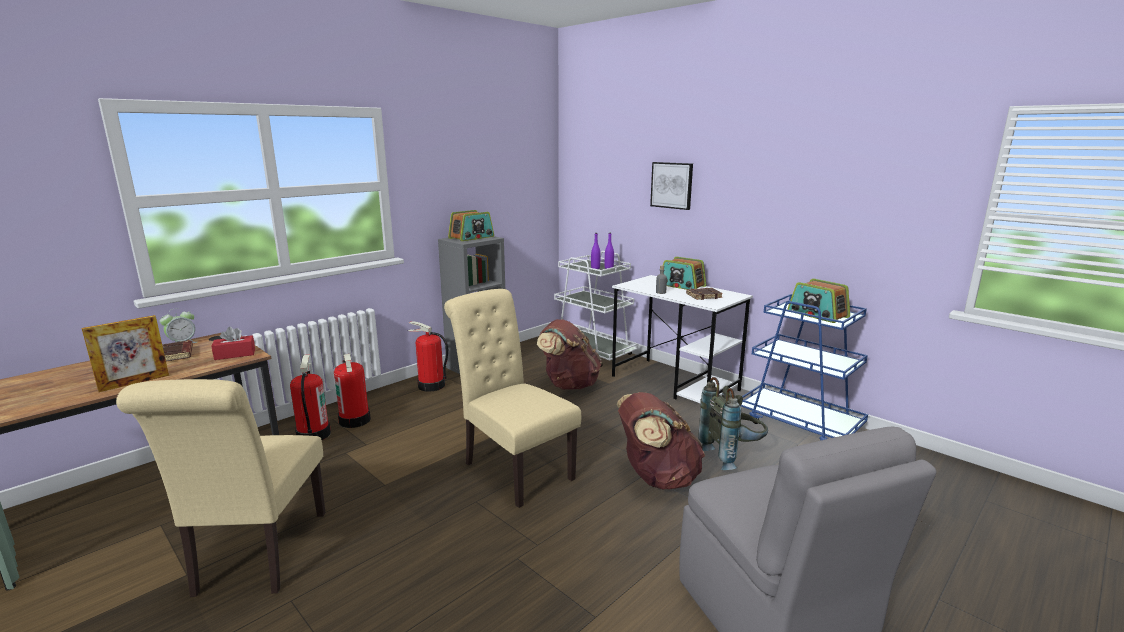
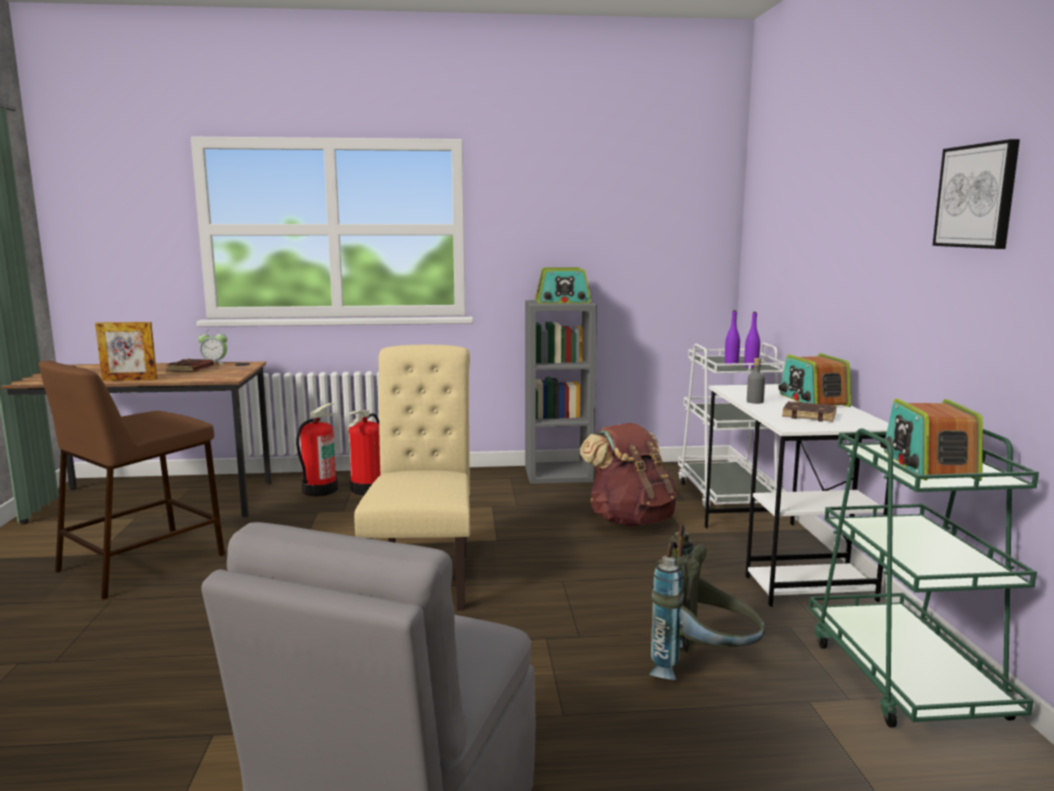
camera: 40 degrees right, 5 degrees down
beige chair [116,379,326,597] -> brown stool [38,360,225,600]
red tissue box [211,327,255,360] -> none
fire extinguisher [408,321,448,392] -> none
brown backpack [617,392,705,489] -> none
picture [650,162,693,210] -> picture moved to [932,139,1020,249]
blue cart [741,294,868,440] -> green cart [809,428,1039,728]

